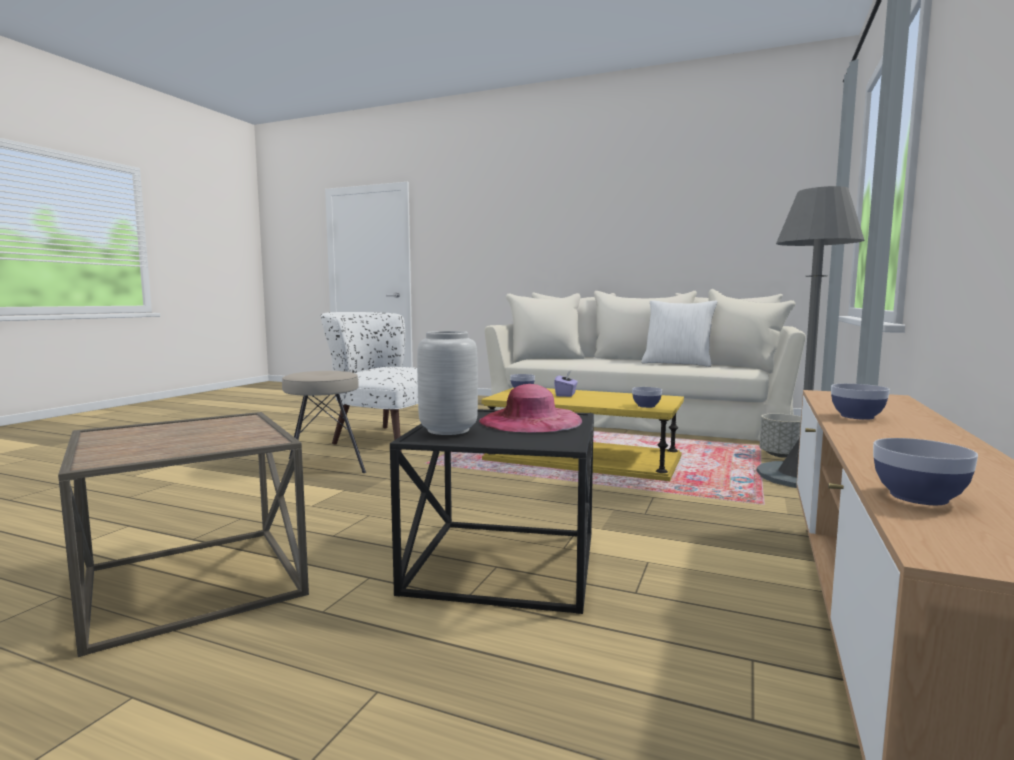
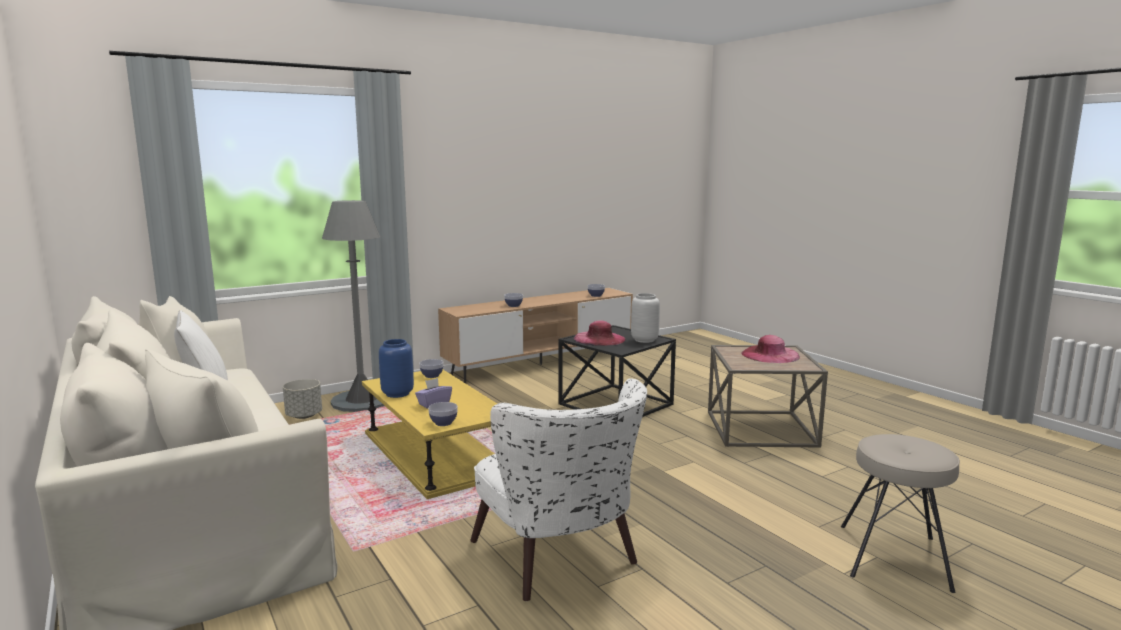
camera: 145 degrees left, 5 degrees up
beige stool [282,371,366,473] -> beige stool moved to [841,434,960,593]
none -> blue vase [379,339,414,398]
none -> pink hat [741,335,800,363]

